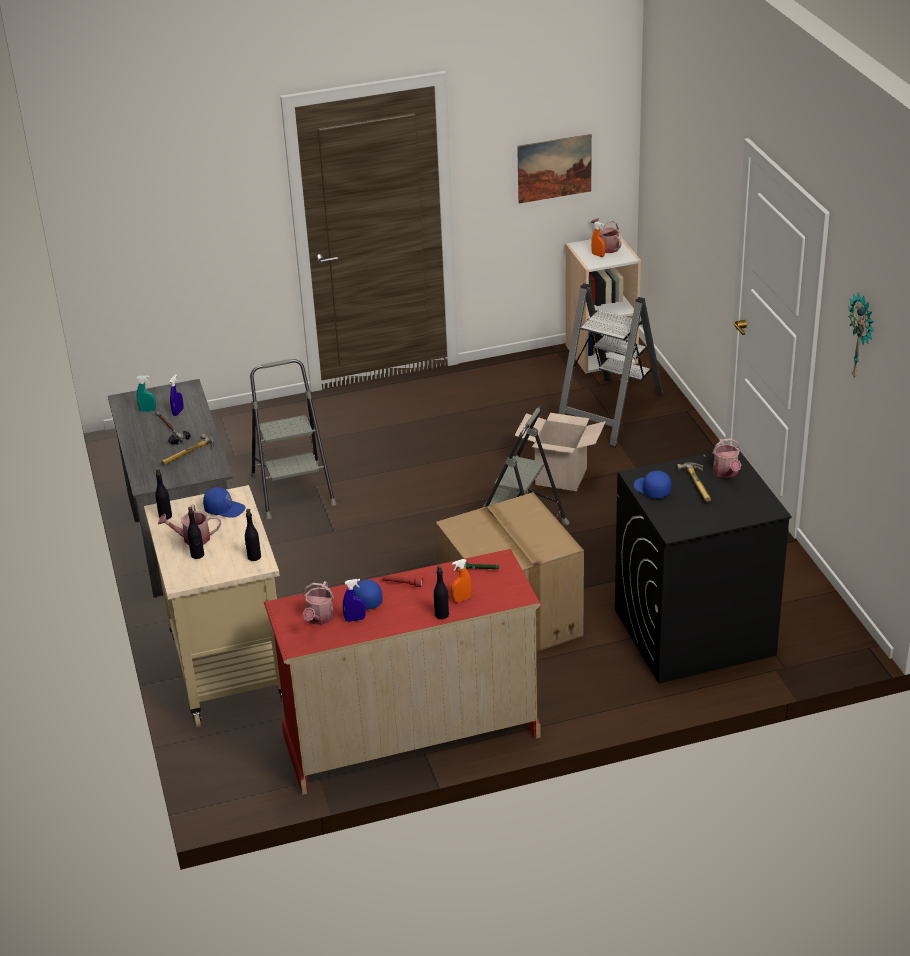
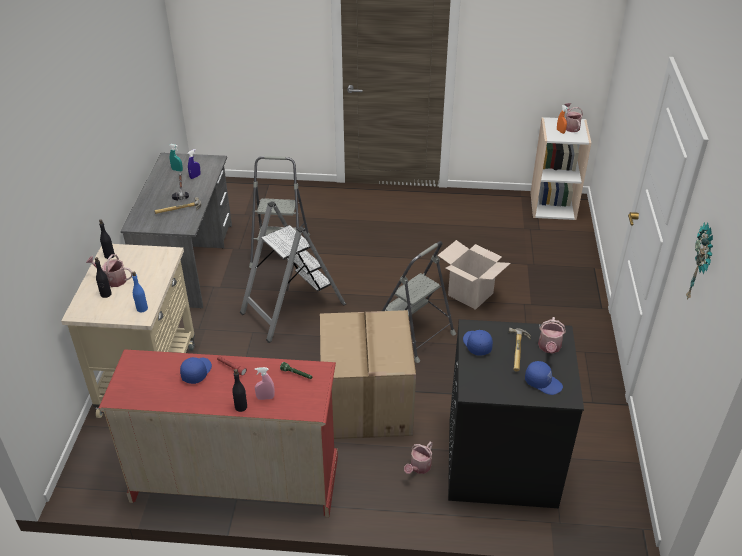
camera: 20 degrees right, 5 degrees up
blue cap [203,487,246,518] -> blue cap moved to [525,361,563,395]
black bottle [245,509,261,561] -> blue bottle [132,272,148,312]
watering can [303,581,334,625] -> watering can moved to [404,442,433,474]
blue spray bottle [343,579,365,622] -> none
orange spray bottle [451,559,471,603] -> pink spray bottle [255,367,275,400]
picture [517,134,592,204] -> none
grey step ladder [558,283,664,448] -> grey step ladder moved to [240,201,346,343]

